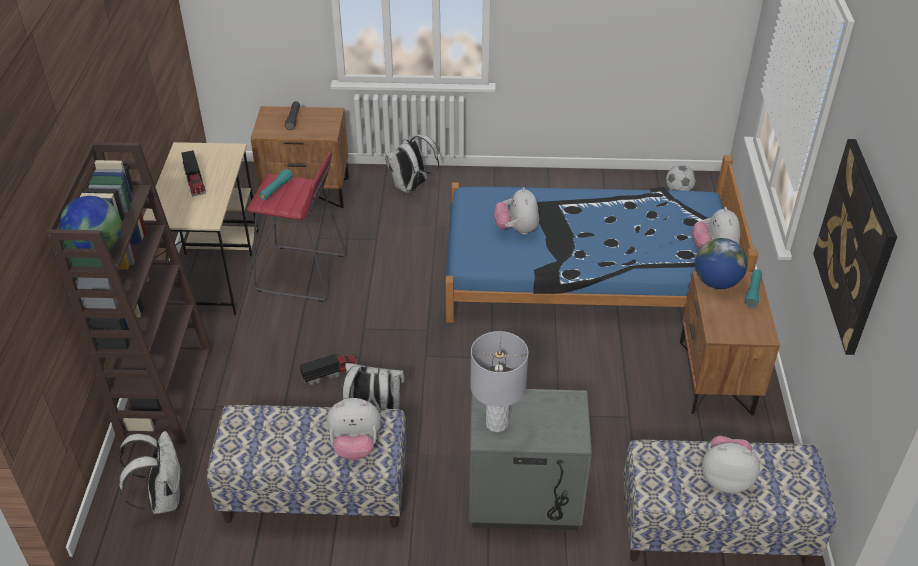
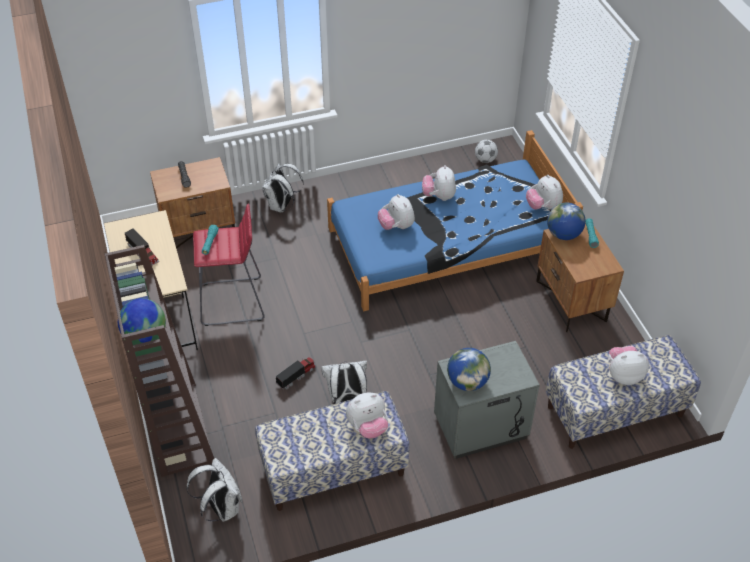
camera: 20 degrees left, 5 degrees up
grey table lamp [470,331,528,432] -> globe [447,348,491,391]
picture [813,139,897,355] -> none
none -> plush toy [422,165,456,201]

